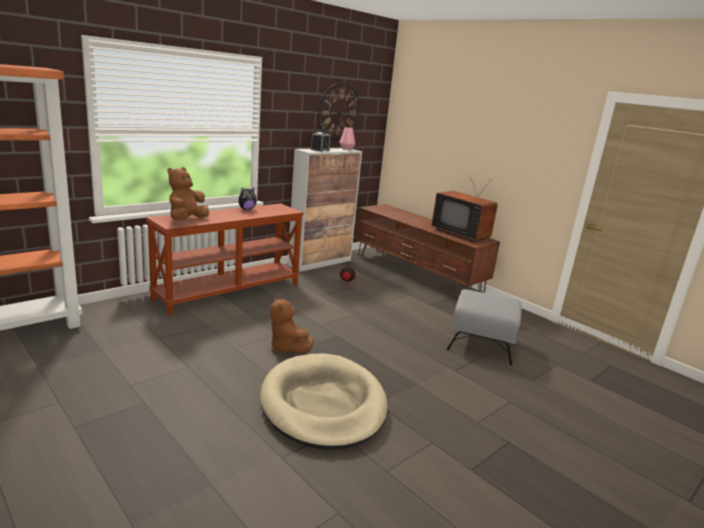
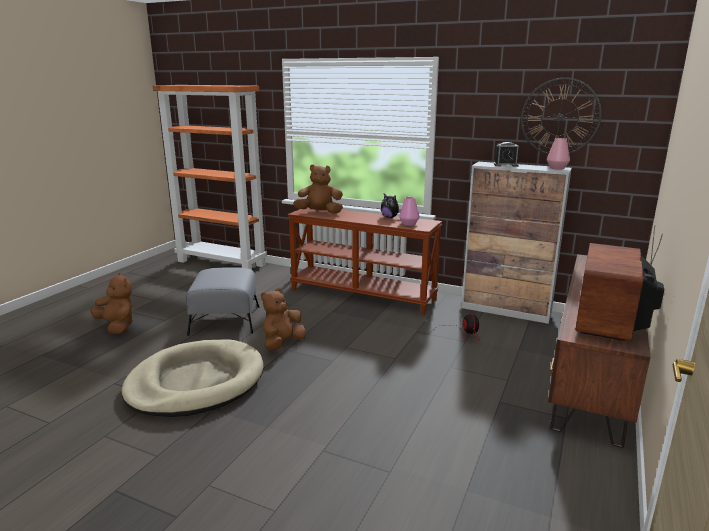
camera: 70 degrees right, 0 degrees up
grey ottoman [446,289,522,365] -> grey ottoman moved to [186,267,259,336]
none -> brown plush toy [90,273,133,334]
none -> pink vase [399,197,420,226]

